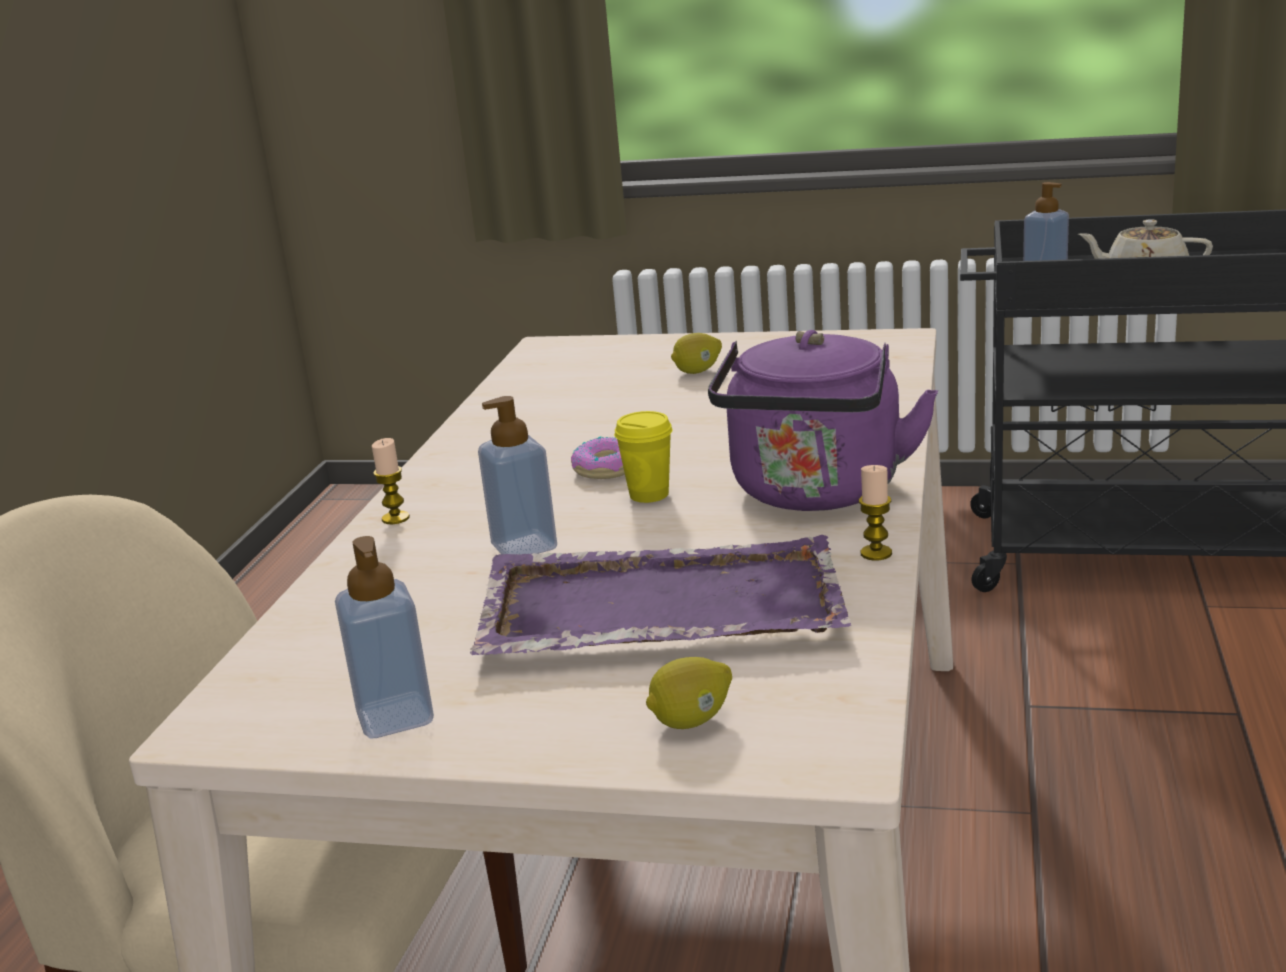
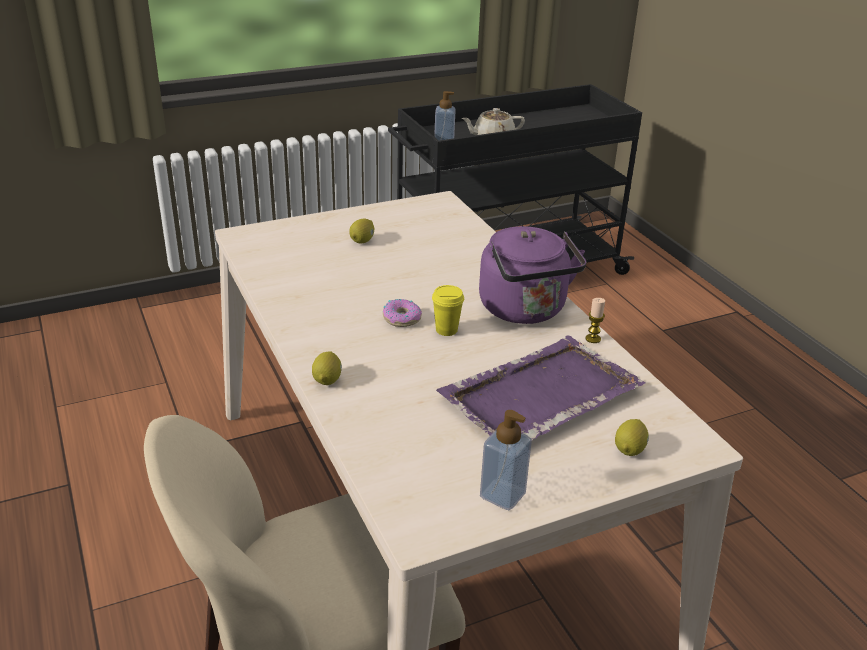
camera: 40 degrees left, 10 degrees up
candle [372,438,410,524] -> lemon [312,351,342,385]
soap dispenser [478,396,557,554] -> none

